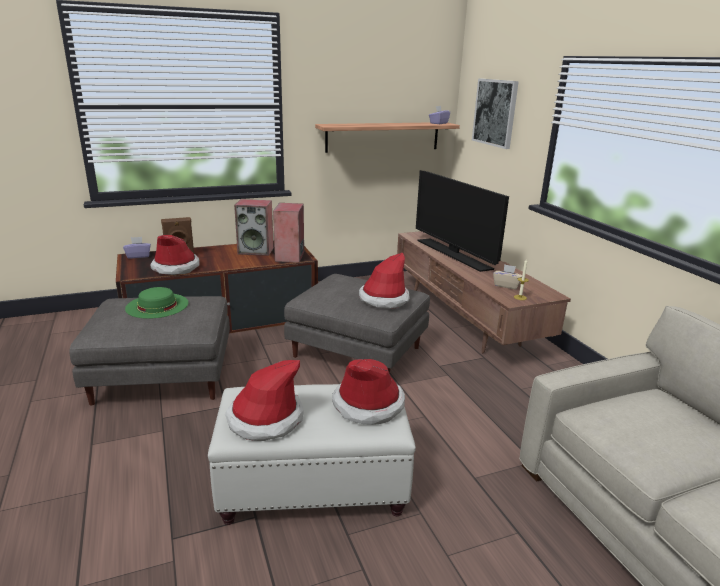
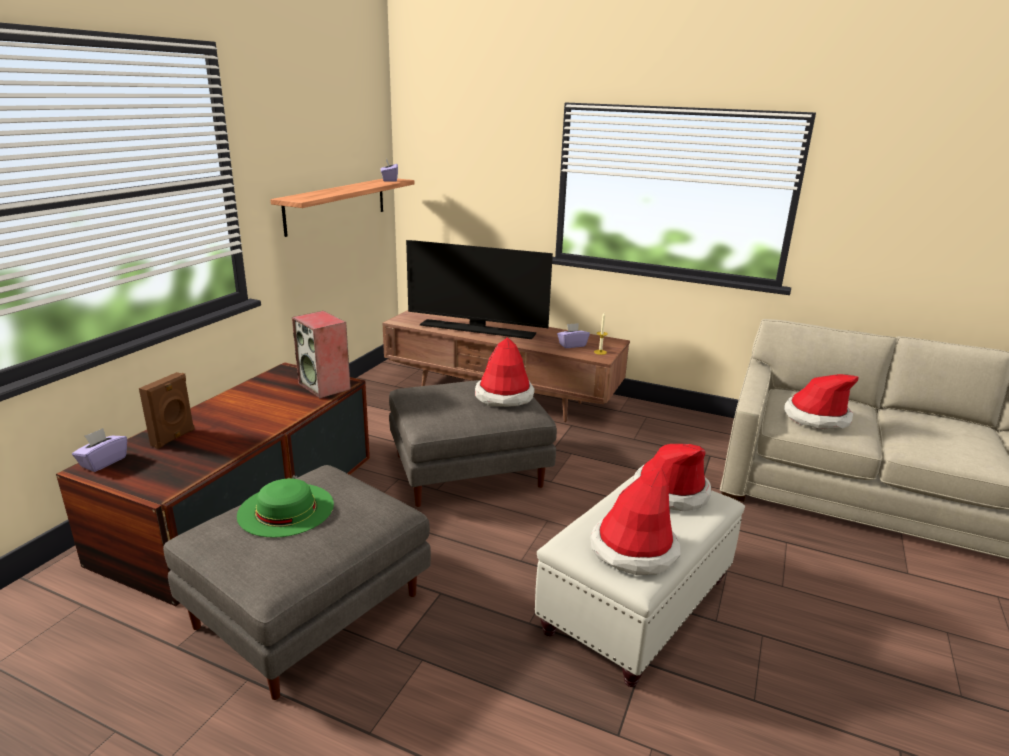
camera: 45 degrees left, 0 degrees up
hat [150,235,200,275] -> hat moved to [784,374,859,429]
speaker [234,199,274,256] -> none
picture [472,79,519,149] -> none
beige tissue box [493,264,522,289] -> purple tissue box [557,323,590,348]

